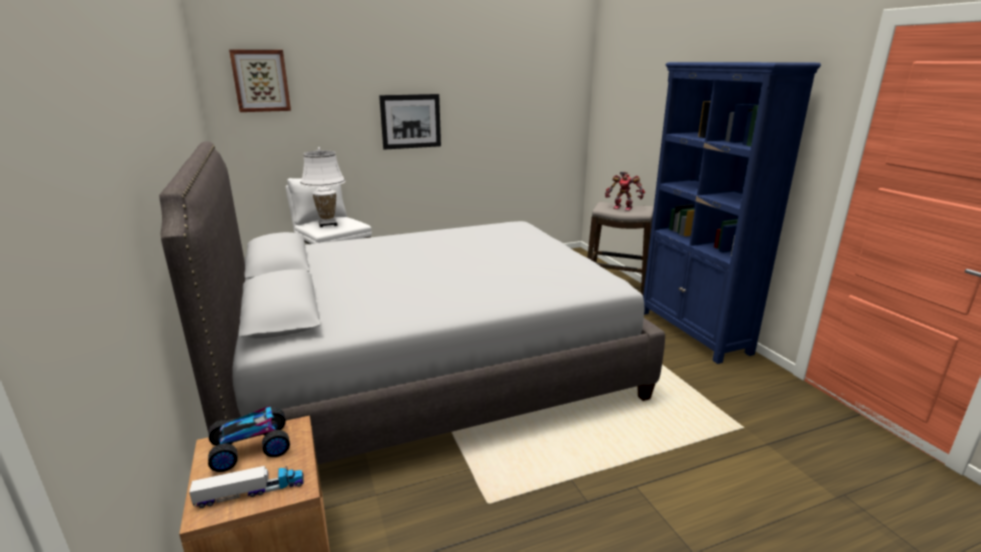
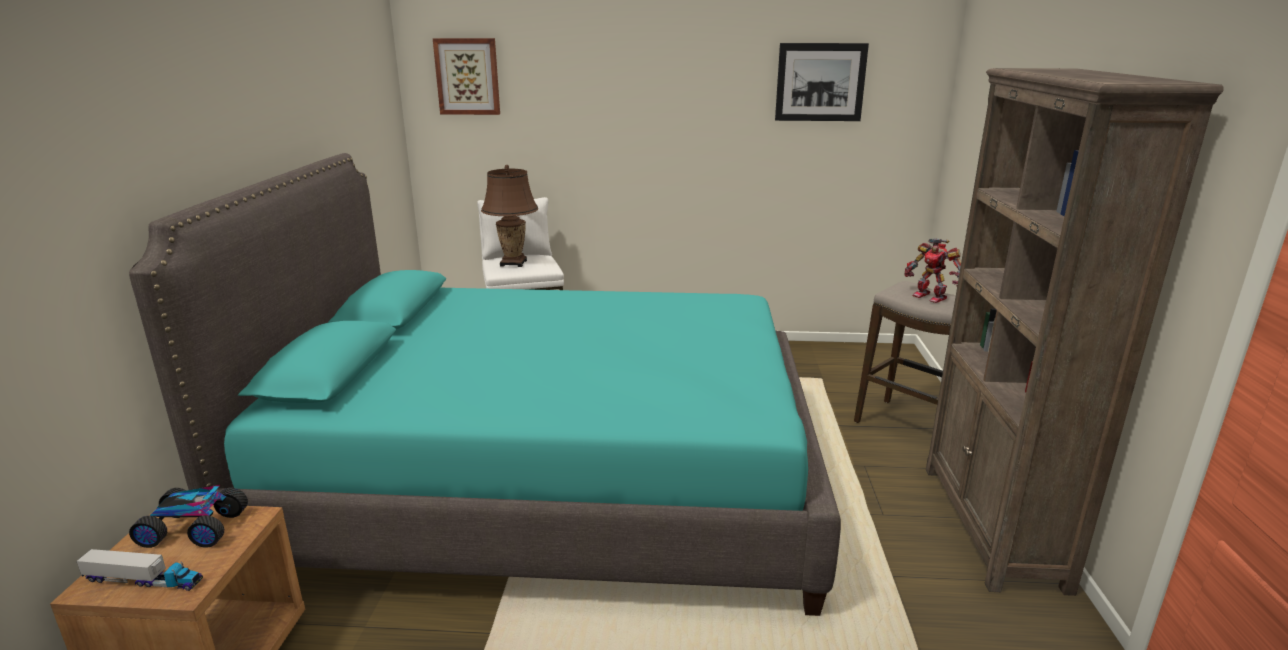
camera: 25 degrees right, 0 degrees up
grey bed [159,141,665,465] -> turquoise bed [129,153,841,616]
white table lamp [300,147,346,227] -> brown table lamp [481,165,538,267]
picture [379,94,441,150] -> picture moved to [775,43,869,121]
blue bookcase [643,62,821,364] -> brown bookcase [926,68,1224,596]

